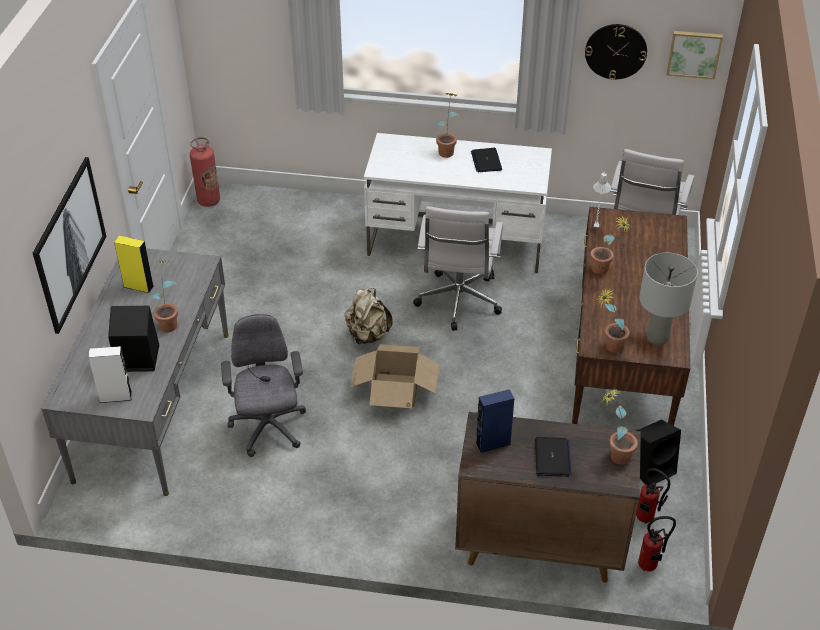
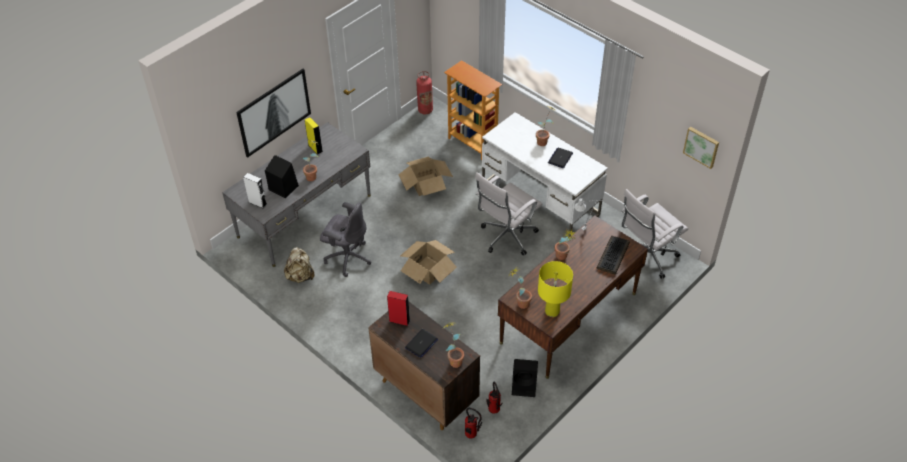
camera: 35 degrees right, 5 degrees up
grey office chair [221,314,306,457] -> grey office chair turned 90 degrees clockwise [320,202,372,277]
beige backpack [344,288,393,344] -> beige backpack moved to [284,247,314,283]
blue speaker [475,389,514,453] -> red speaker [387,291,410,326]
wall clock [585,24,647,80] -> none
grey table lamp [639,253,698,345] -> yellow table lamp [538,261,573,317]
none -> cardboard box [398,157,453,196]
none -> bookcase [444,60,502,160]
none -> keyboard [597,236,630,275]

